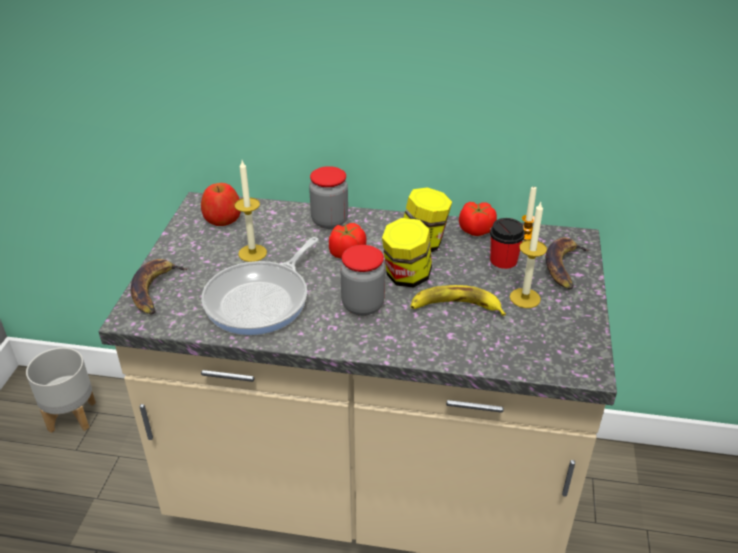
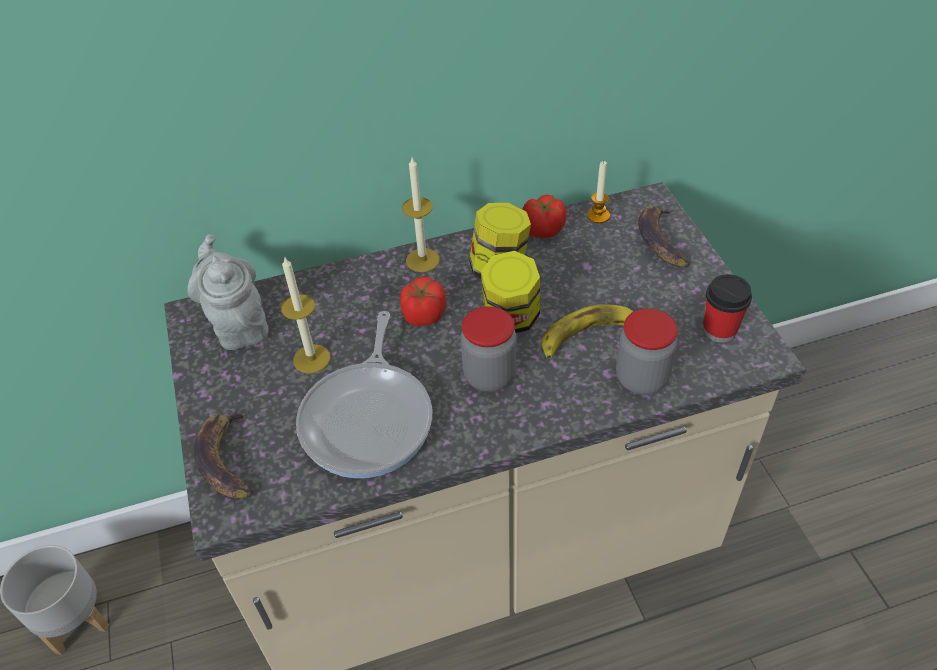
camera: 25 degrees left, 10 degrees up
apple [201,183,241,226] -> grey teapot [187,234,269,350]
jar [309,166,348,229] -> jar moved to [616,308,678,395]
cup [490,218,525,273] -> cup moved to [703,274,752,343]
candle [510,201,547,308] -> candle moved to [402,158,440,272]

